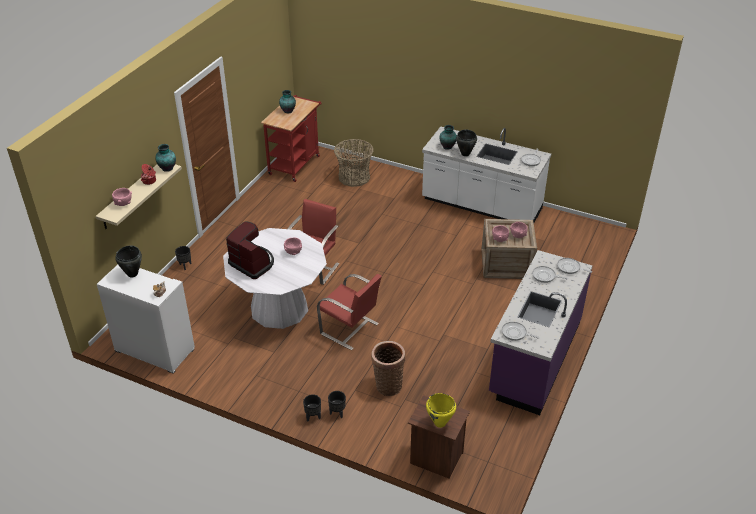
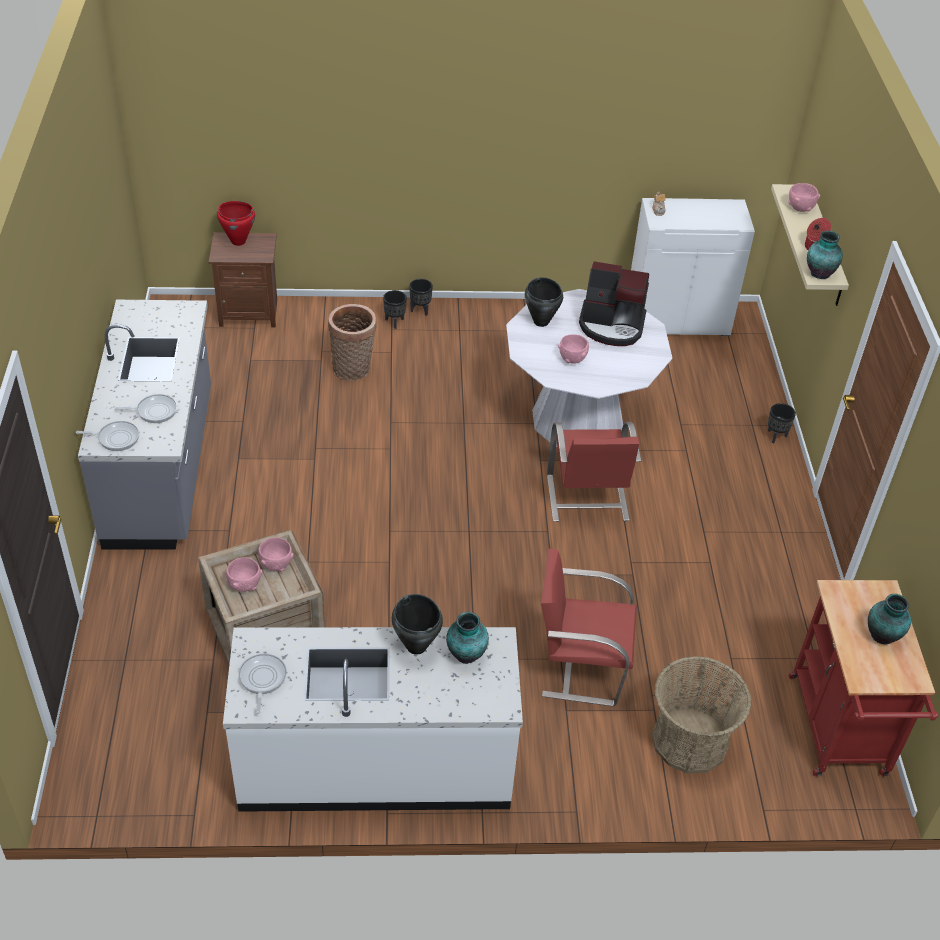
camera: 150 degrees right, 5 degrees up
black cooking pot [115,245,142,277] -> black cooking pot moved to [525,277,563,327]
red chair [317,274,382,350] -> red chair moved to [541,548,637,706]
yellow cooking pot [426,393,456,428] -> red cooking pot [217,201,255,246]
purple counter [489,250,592,415] -> grey counter [78,300,211,550]
frying pan [502,322,539,341] -> none

